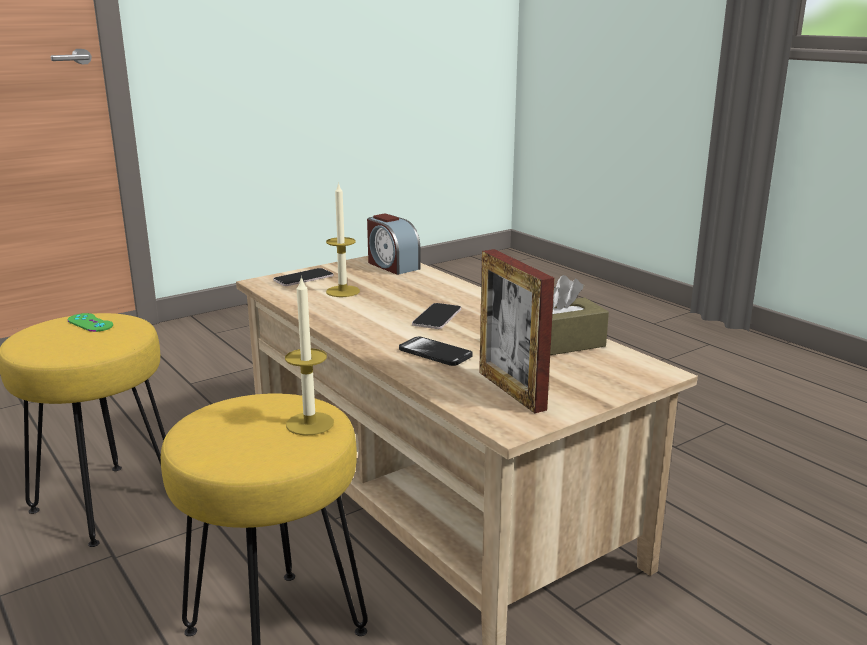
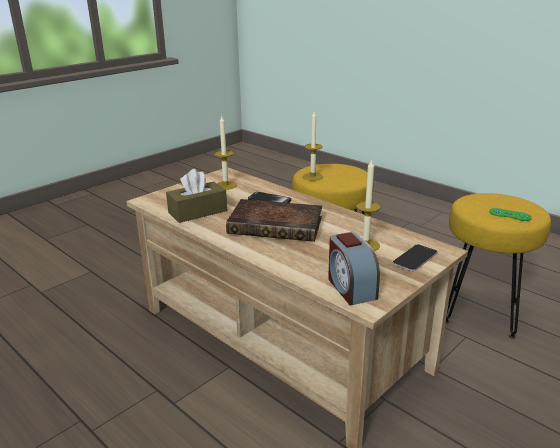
camera: 170 degrees right, 5 degrees up
alarm clock [367,213,421,275] -> alarm clock turned 150 degrees counterclockwise [328,232,380,306]
phone [412,303,461,329] -> book [226,199,322,242]
picture frame [479,249,554,413] -> candle [214,116,237,190]

